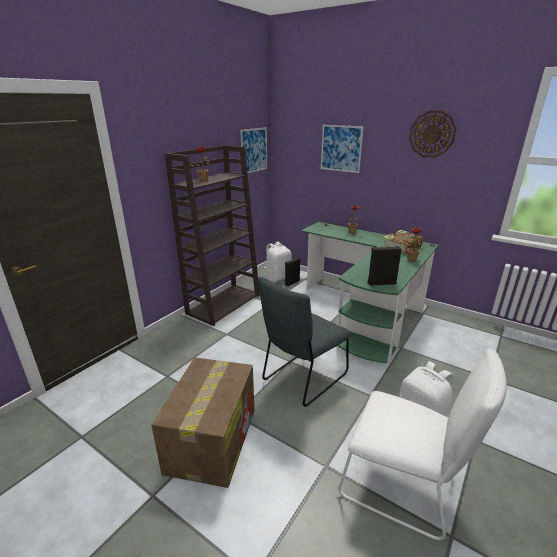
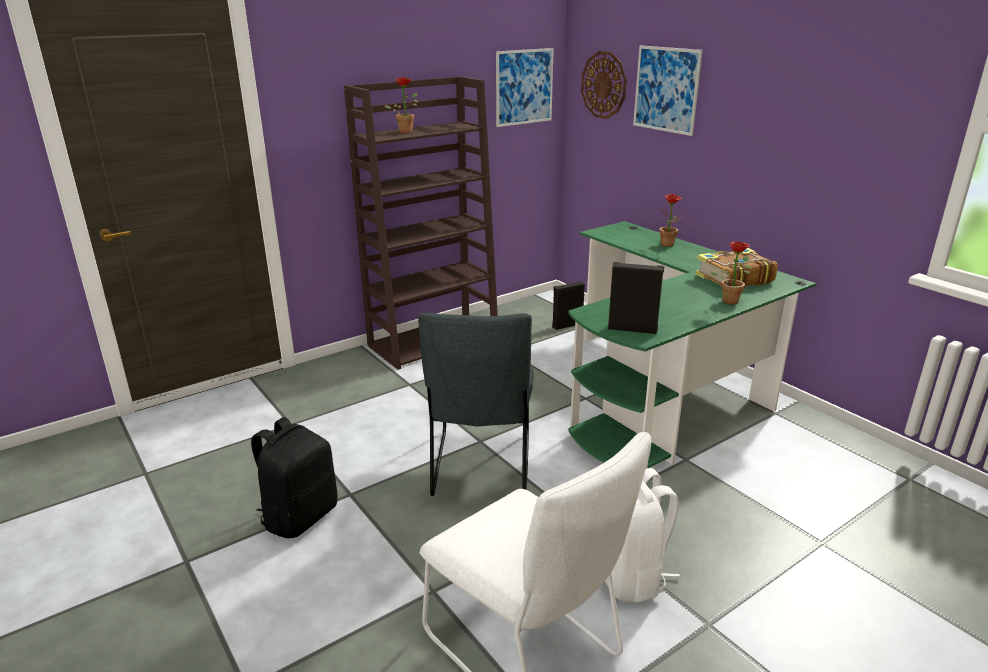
camera: 20 degrees right, 0 degrees up
cardboard box [151,357,254,488] -> black backpack [251,417,337,538]
grey chair [258,277,351,407] -> grey chair turned 60 degrees counterclockwise [418,313,534,496]
white backpack [265,242,292,282] -> none
wall clock [409,111,456,158] -> wall clock moved to [581,51,627,119]

